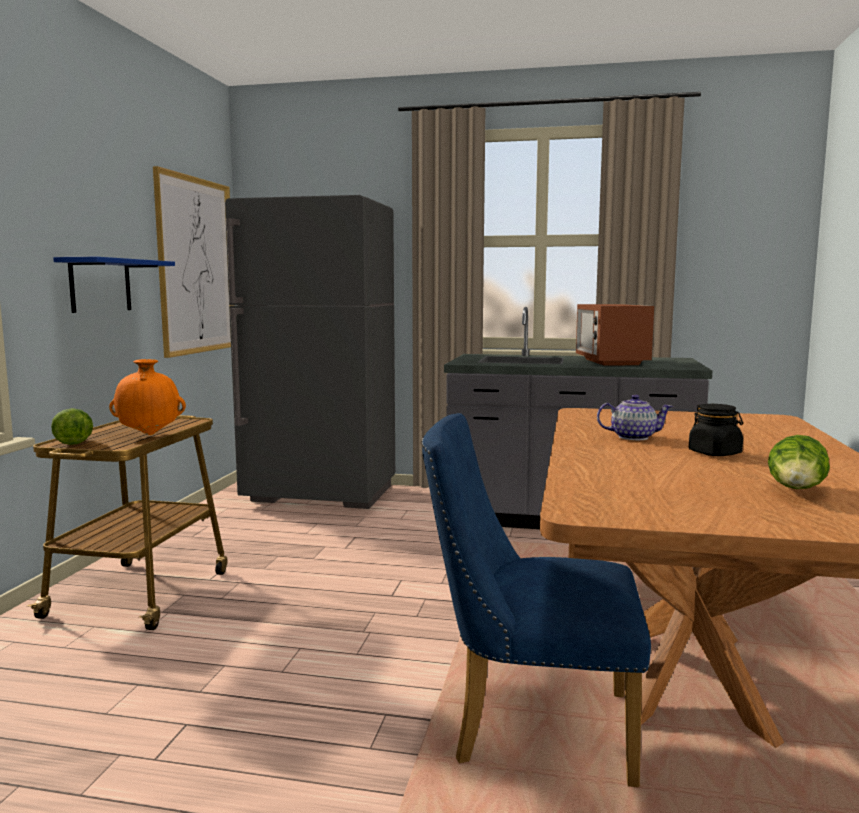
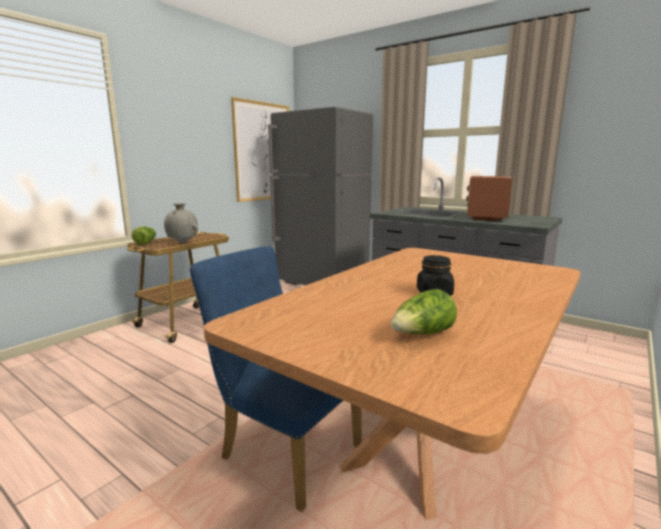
camera: 25 degrees right, 5 degrees up
blue shelf [53,257,175,313] -> none
orange vase [109,359,186,435] -> grey vase [164,203,198,243]
teapot [597,394,673,440] -> none

